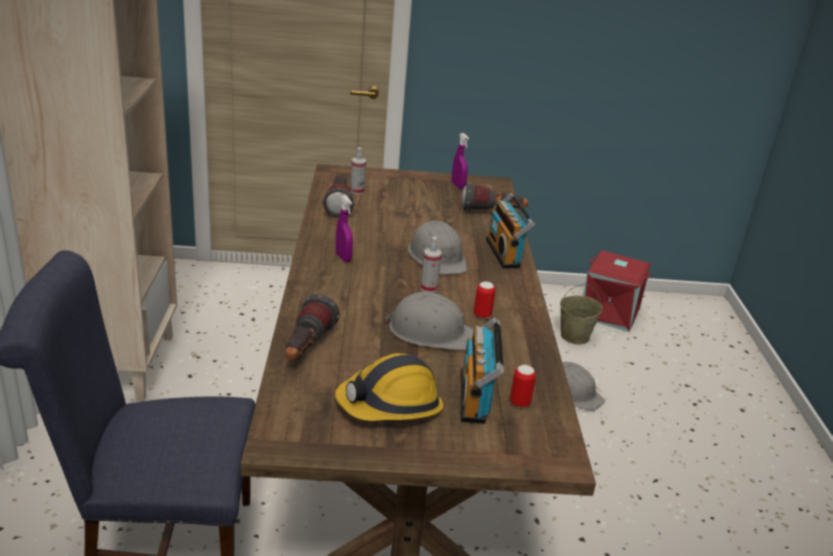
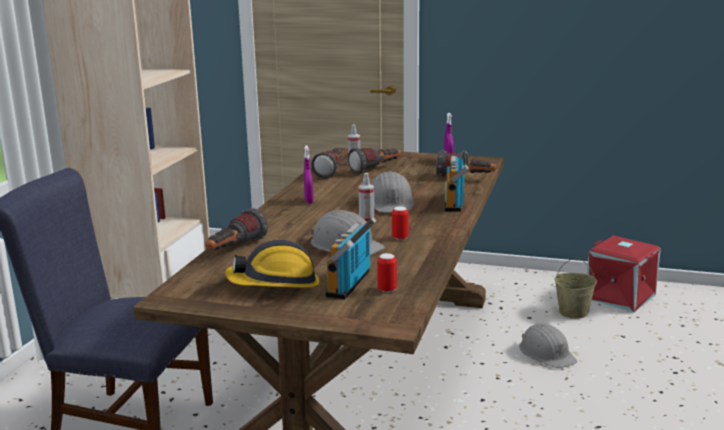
camera: 20 degrees right, 10 degrees down
none -> flashlight [348,148,401,174]

